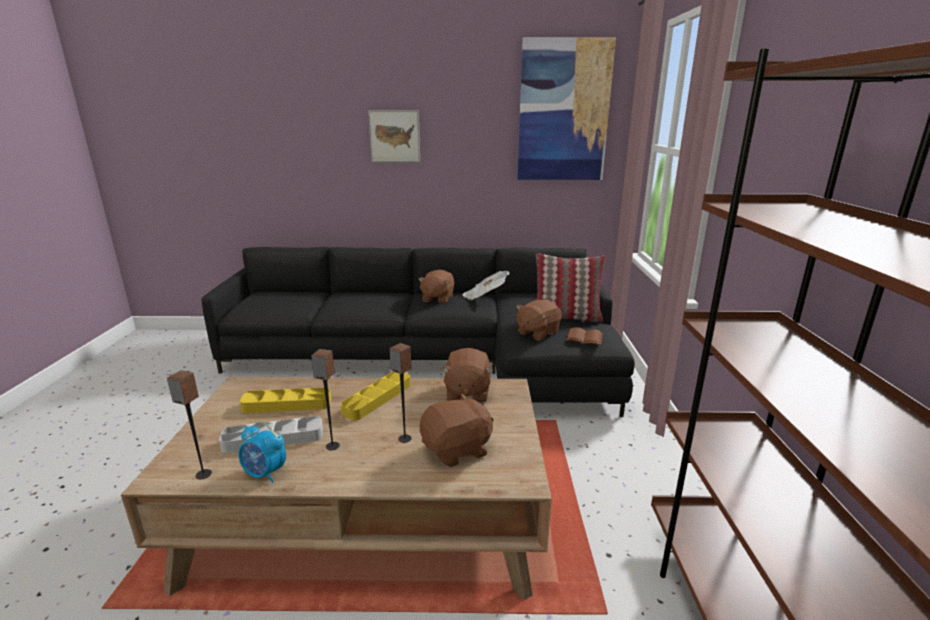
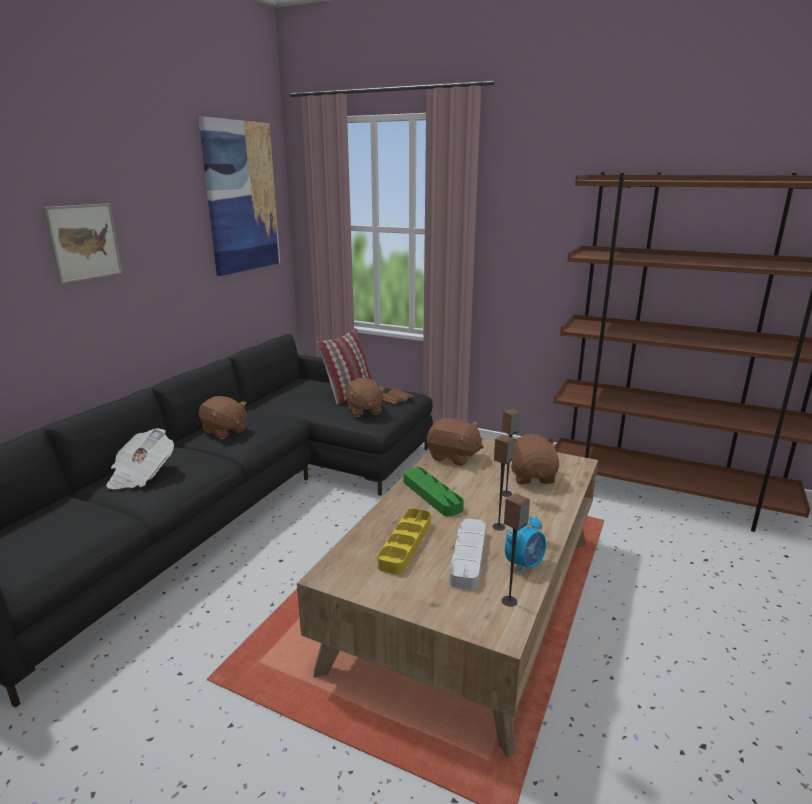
camera: 65 degrees left, 0 degrees up
yellow tray [341,371,411,421] -> green tray [403,467,464,517]
newspaper [463,271,510,300] -> newspaper moved to [106,428,174,489]

